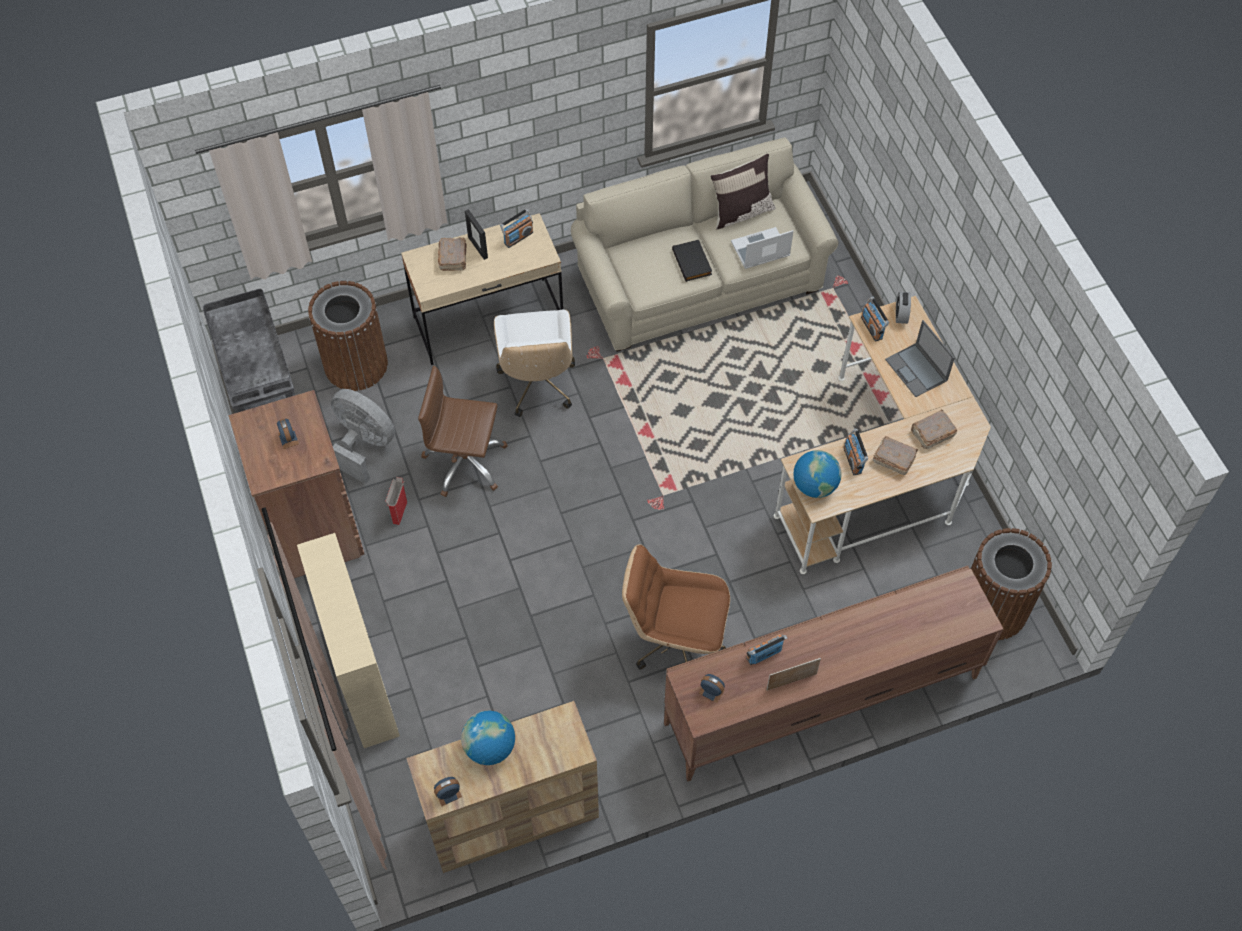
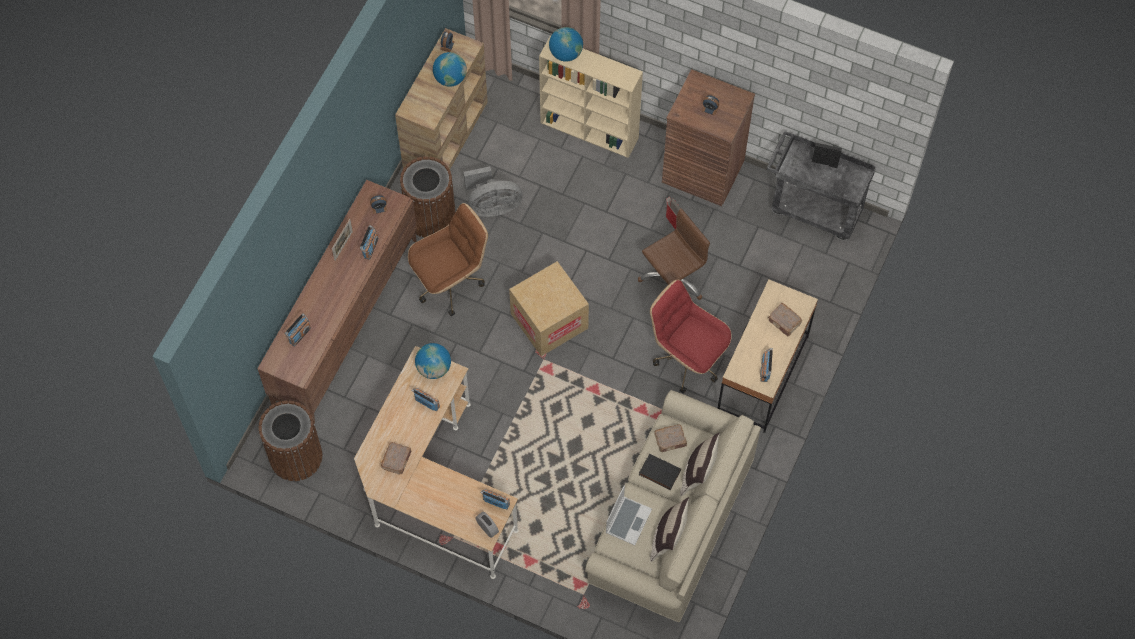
camera: 135 degrees right, 5 degrees up
brown trash can [308,281,388,391] -> brown trash can moved to [400,156,455,238]
grey fan [331,389,395,484] -> grey fan moved to [464,167,522,217]
picture frame [465,209,488,260] -> picture frame moved to [812,143,842,168]
white office chair [494,310,575,417] -> red office chair [650,279,731,393]
brown book [873,436,918,475] -> brown book moved to [654,425,688,452]
laptop [885,320,955,397] -> none
none -> radio [285,313,311,347]
none -> cardboard box [509,261,589,356]
none -> globe [549,27,583,62]
none -> pillow [680,432,720,496]

